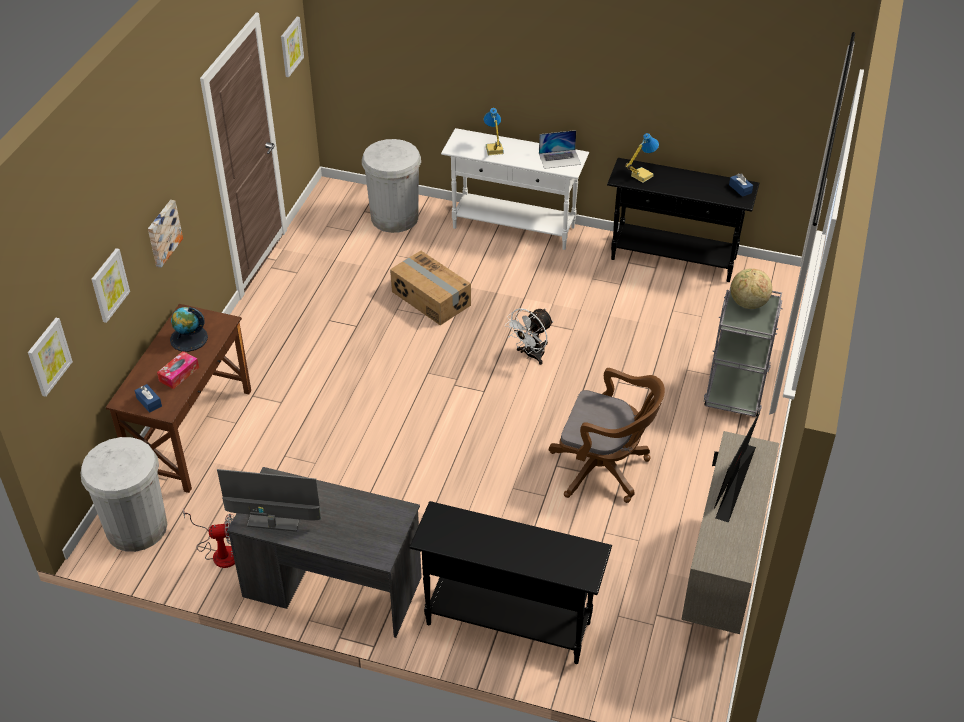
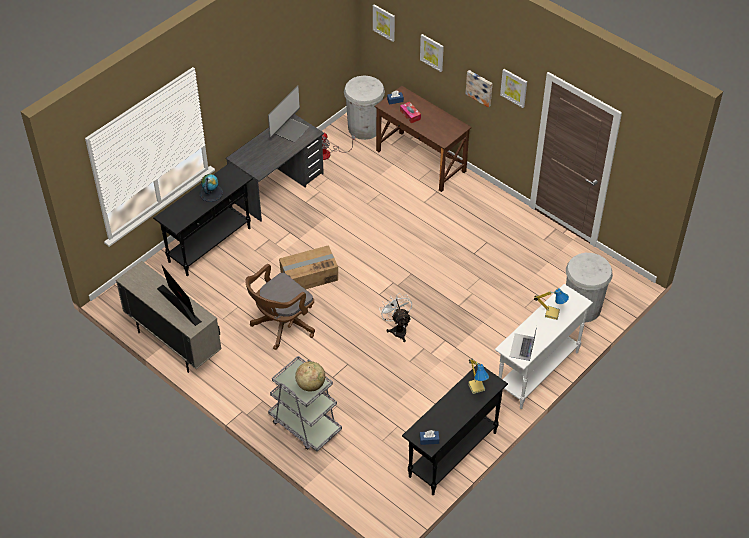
camera: 115 degrees right, 5 degrees up
globe [170,307,208,352] -> globe moved to [199,174,223,202]
picture [281,17,304,77] -> picture moved to [500,69,527,108]
cardboard box [390,251,471,325] -> cardboard box moved to [279,245,338,289]

